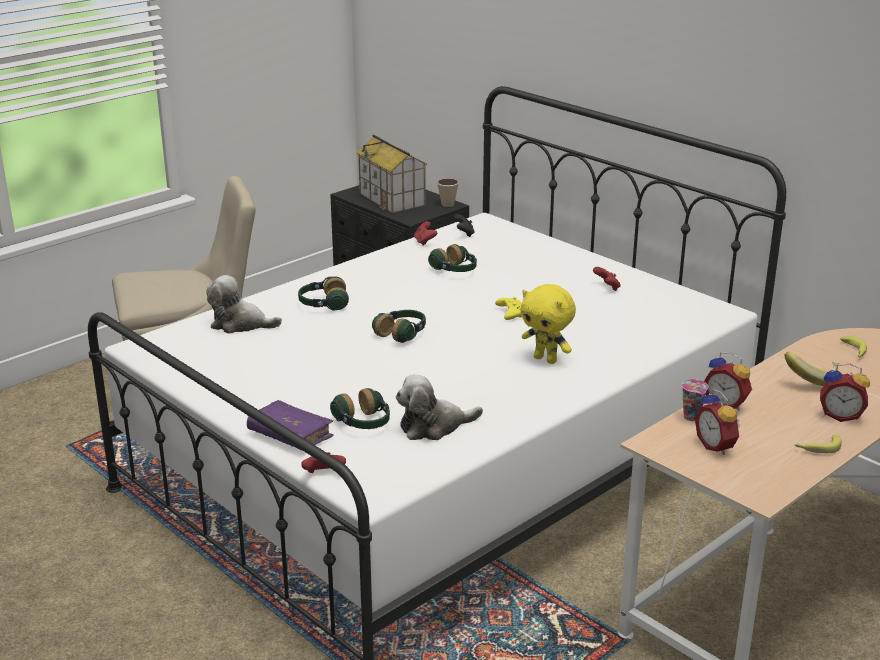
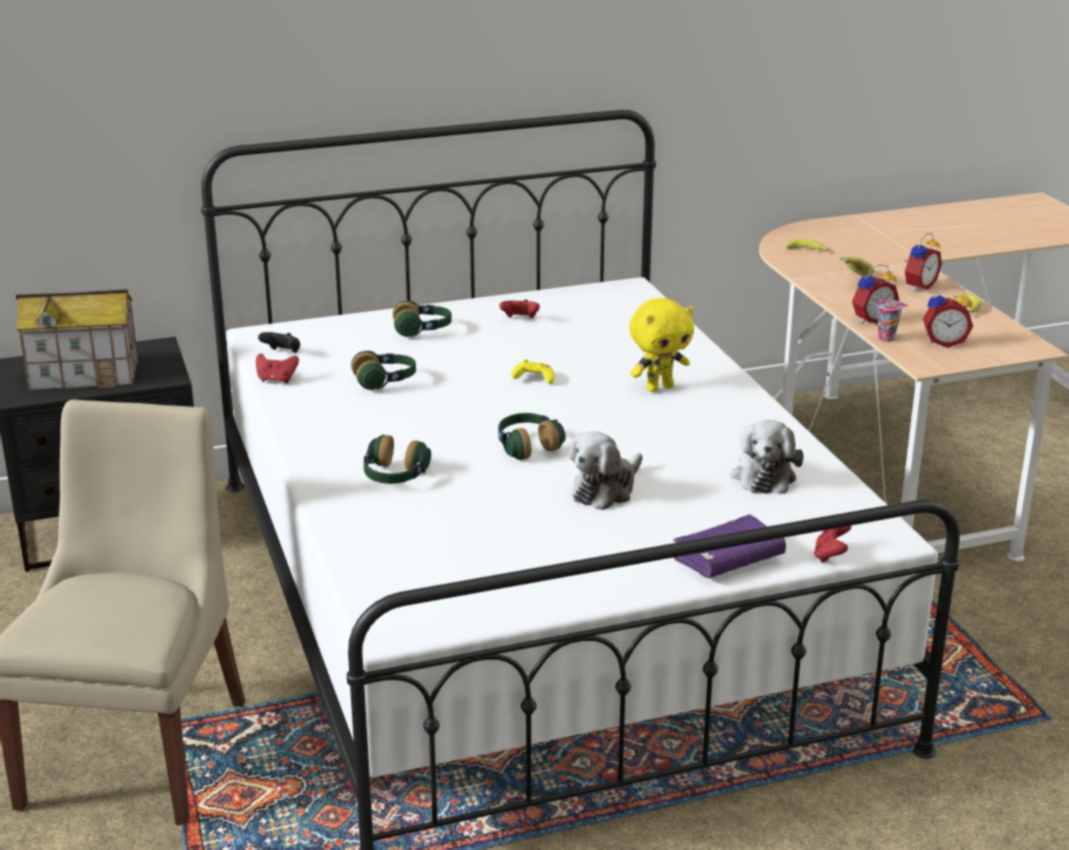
camera: 65 degrees left, 0 degrees up
plush toy [206,275,282,334] -> plush toy moved to [569,431,643,510]
headphones [330,388,390,429] -> headphones moved to [393,301,452,337]
cup [437,178,459,207] -> none

